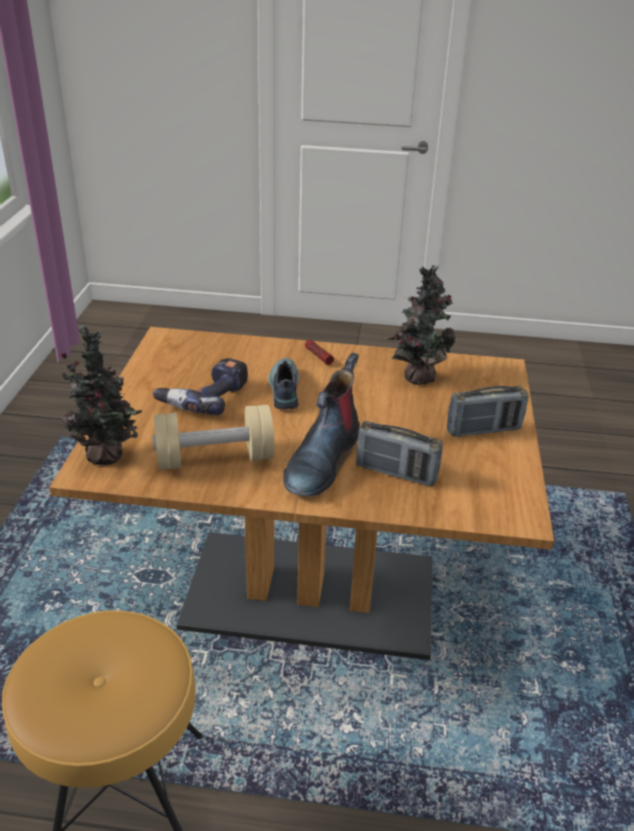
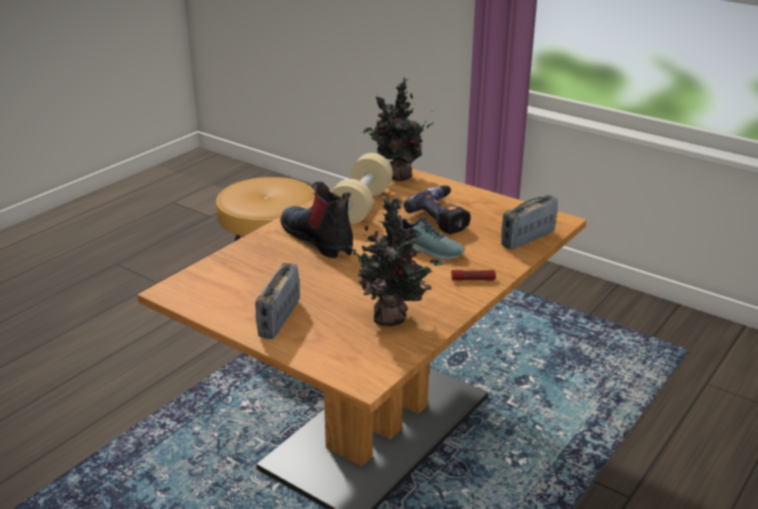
camera: 120 degrees right, 5 degrees down
radio [356,421,443,486] -> radio moved to [501,195,558,250]

